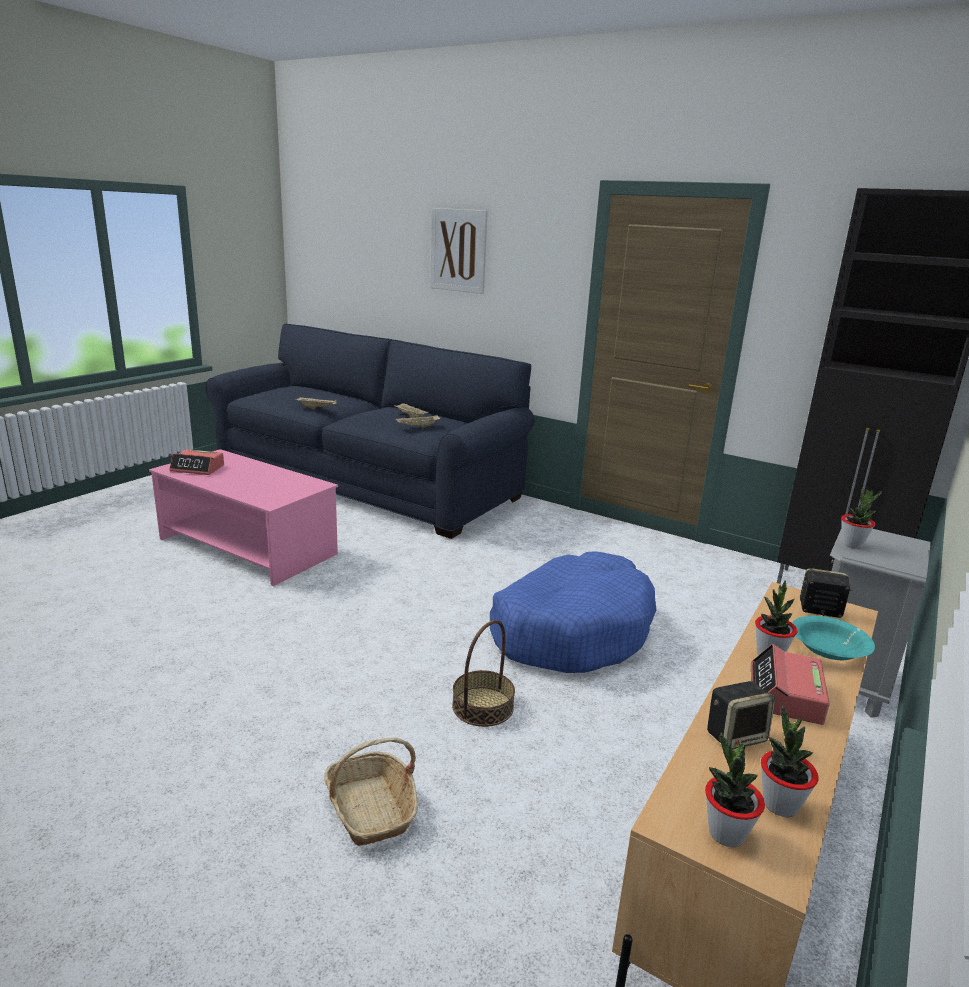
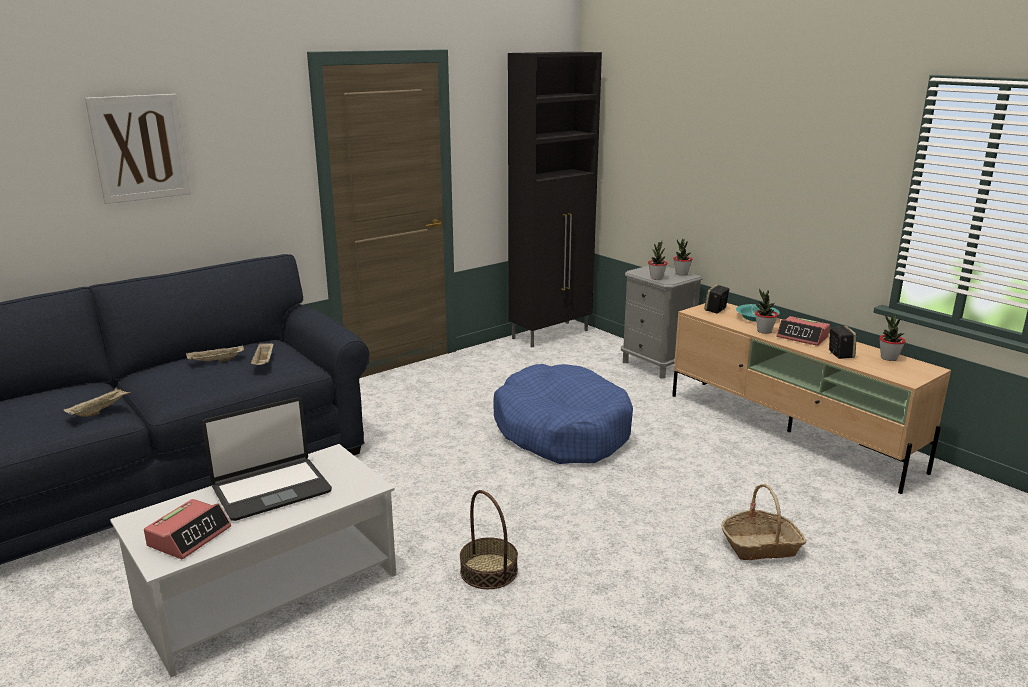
camera: 70 degrees left, 0 degrees up
pink coffee table [149,449,338,586] -> white coffee table [110,444,396,677]
basket [452,620,515,727] -> basket moved to [460,490,518,589]
potted plant [705,732,765,847] -> potted plant moved to [673,239,692,276]
none -> laptop [202,397,332,521]

